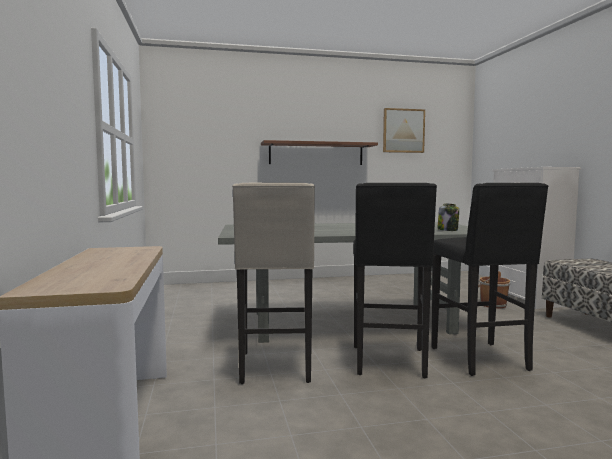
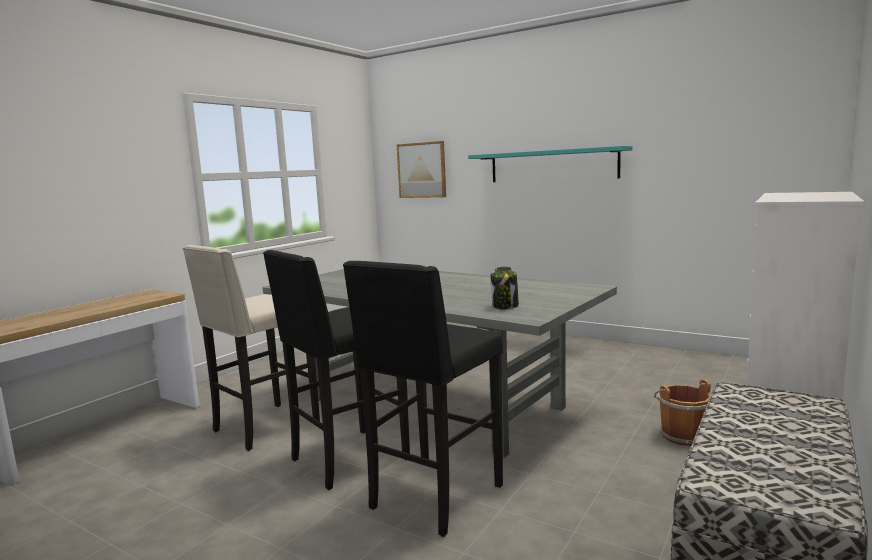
camera: 45 degrees right, 5 degrees up
brown shelf [261,140,378,165] -> turquoise shelf [468,146,633,182]
picture [383,108,425,153] -> picture moved to [397,141,446,198]

